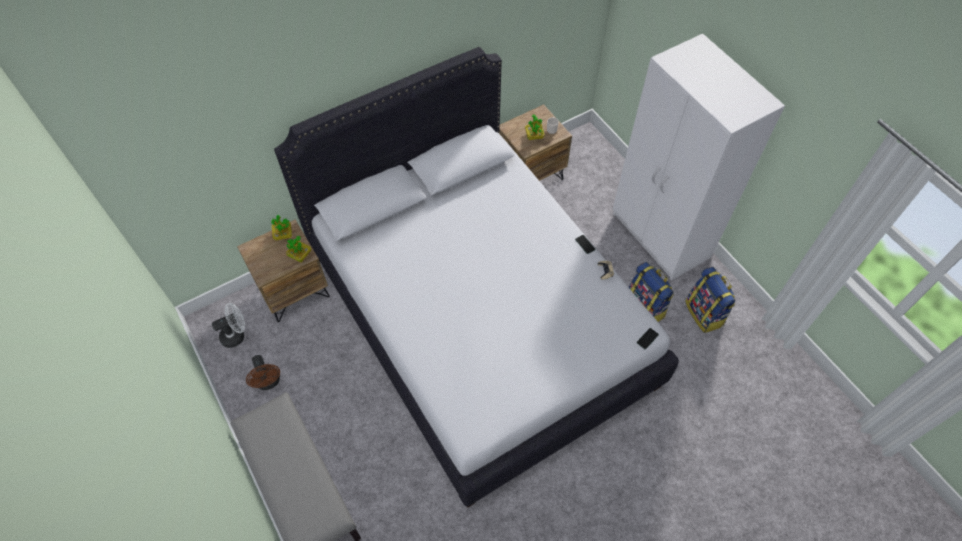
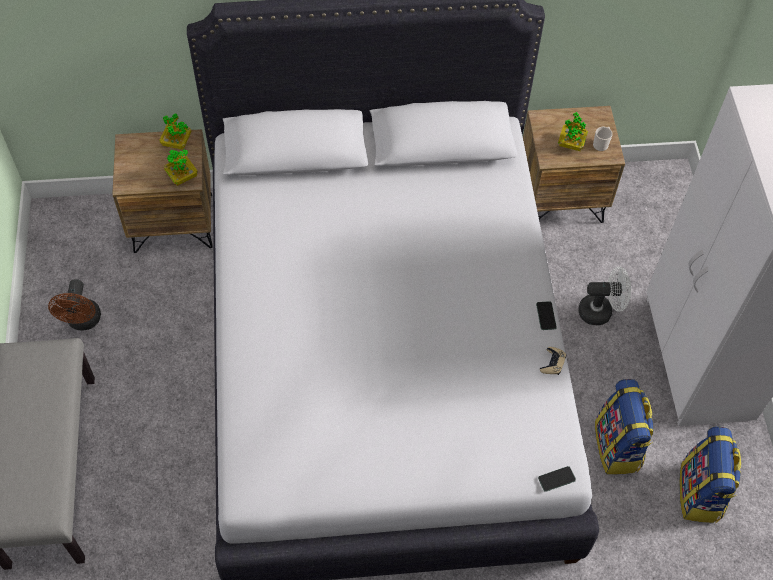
camera: 25 degrees right, 0 degrees up
white fan [212,303,245,348] -> white fan moved to [578,267,631,325]

